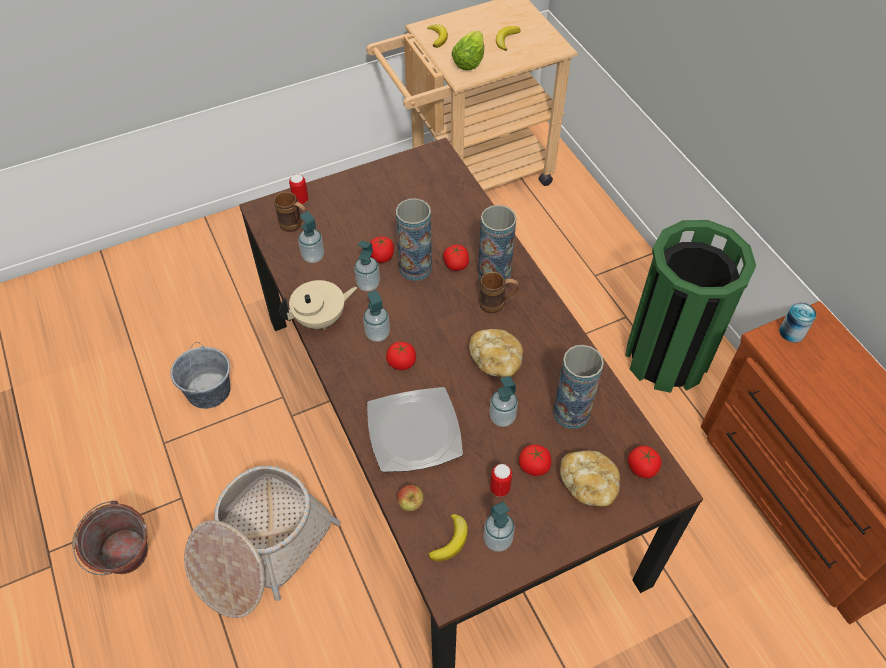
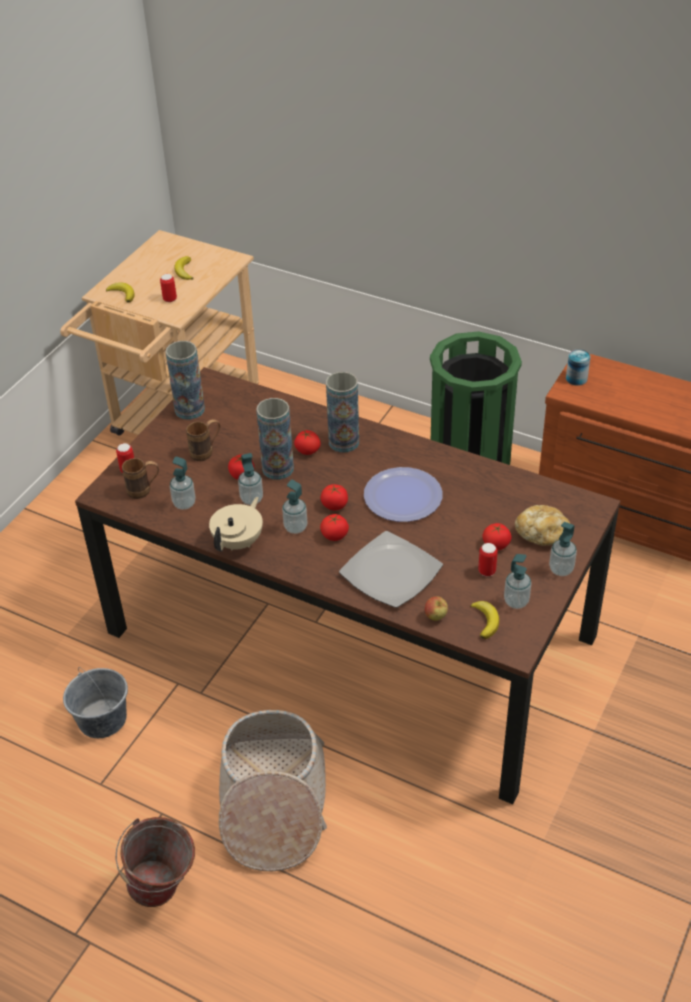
camera: 35 degrees left, 10 degrees down
lettuce [452,31,484,70] -> can [160,274,177,302]
bread [469,329,523,377] -> plate [364,467,442,522]
brown mug [479,272,519,313] -> brown mug moved to [186,419,220,461]
soap dispenser [489,376,518,427] -> soap dispenser moved to [549,522,577,576]
vase [553,345,604,429] -> vase moved to [165,341,205,420]
tomato [628,446,662,478] -> tomato moved to [320,484,348,510]

